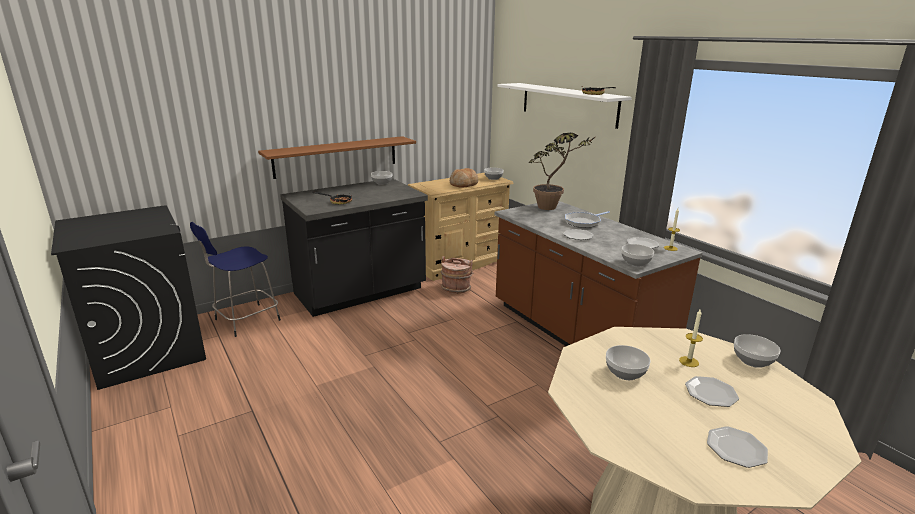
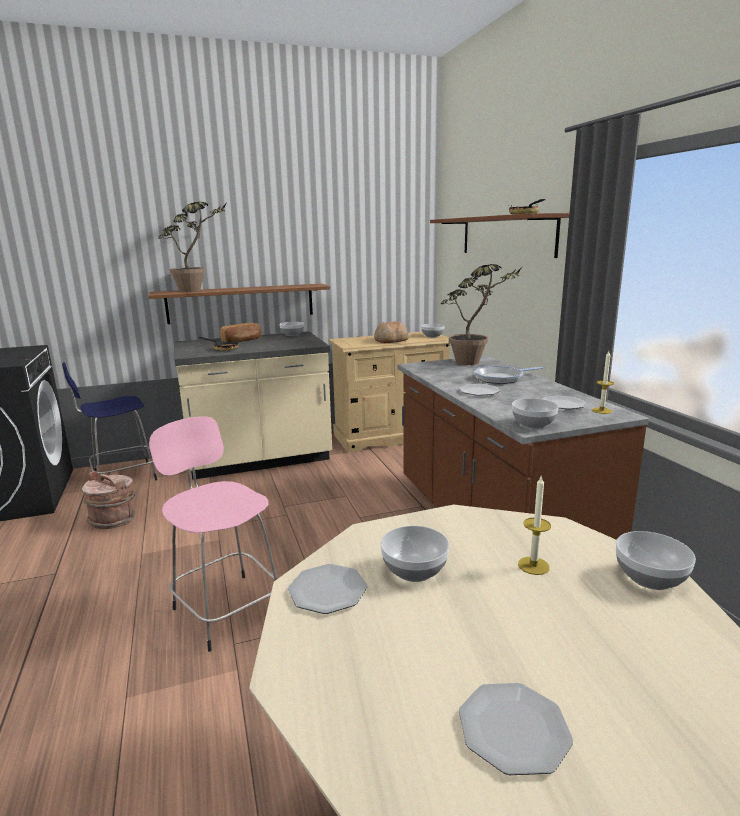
camera: 15 degrees right, 5 degrees down
black counter [280,178,428,317] -> beige counter [174,331,332,480]
brown bucket [441,256,474,294] -> brown bucket moved to [82,471,135,530]
white shelf [497,83,632,129] -> brown shelf [430,213,569,258]
plate [685,376,739,407] -> plate moved to [288,564,367,614]
none -> pink stool [149,416,277,652]
none -> potted plant [158,202,226,292]
none -> bread [220,323,261,342]

